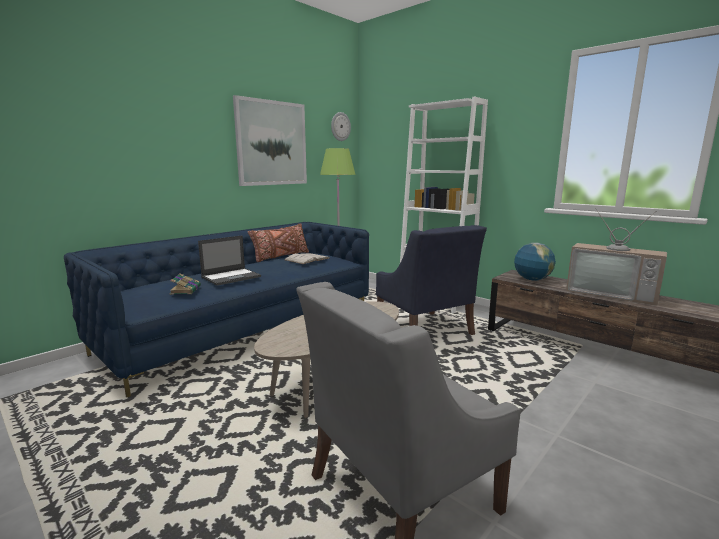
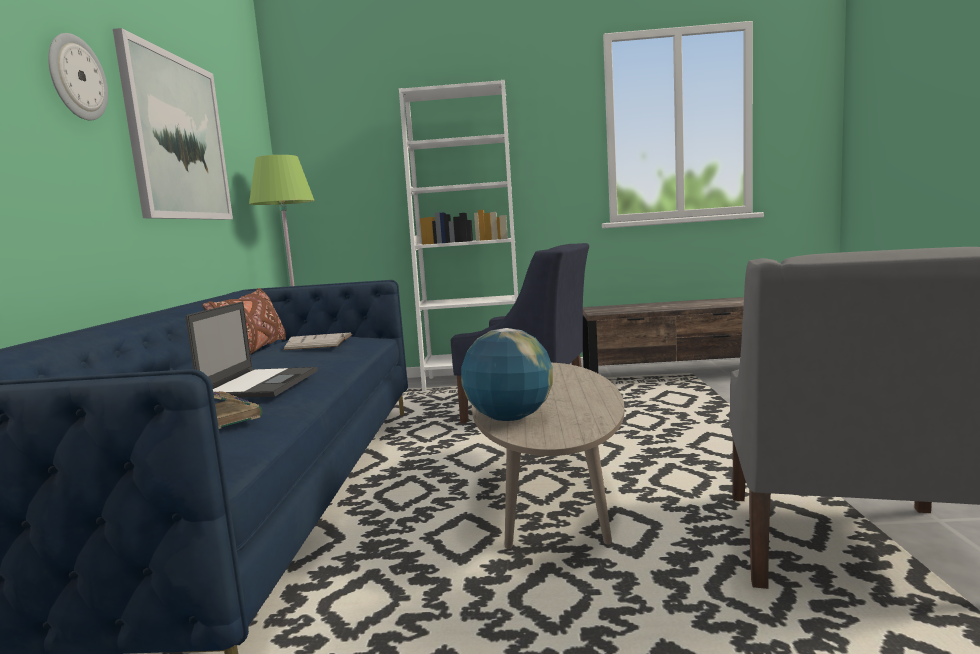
camera: 40 degrees left, 5 degrees down
wall clock [331,112,351,141] -> wall clock moved to [48,33,108,121]
globe [514,243,556,281] -> globe moved to [461,328,553,421]
television [566,208,667,306] -> none

